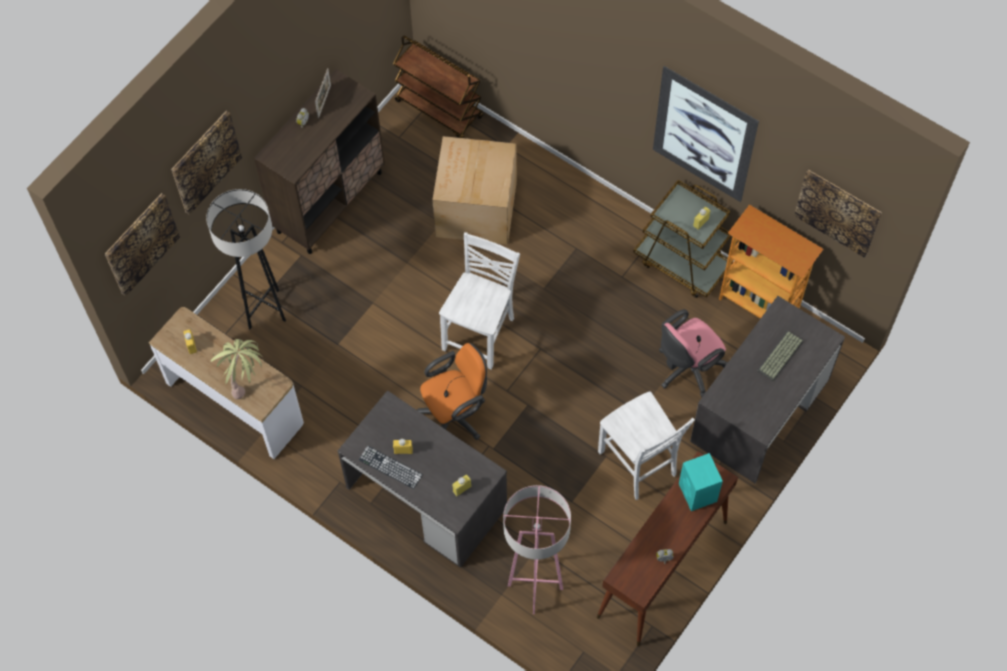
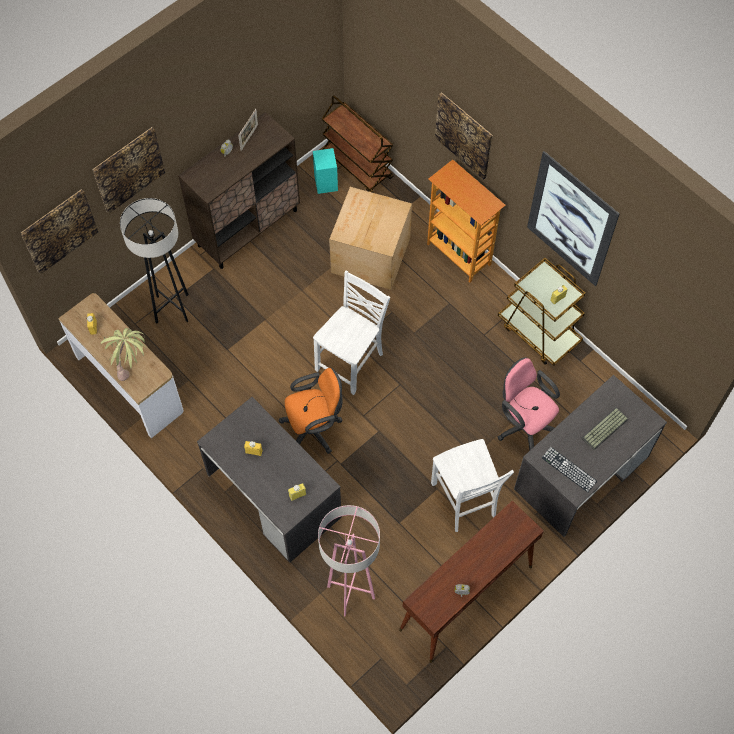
camera: 10 degrees right, 0 degrees up
keyboard [359,446,423,489] -> keyboard moved to [542,447,597,492]
pink office chair [659,309,728,397] -> pink office chair turned 75 degrees clockwise [498,357,560,451]
turquoise speaker [679,453,723,511] -> turquoise speaker moved to [313,148,338,194]
bookcase [719,205,823,319] -> bookcase moved to [427,160,505,283]
picture [794,170,882,258] -> picture moved to [435,92,493,180]

